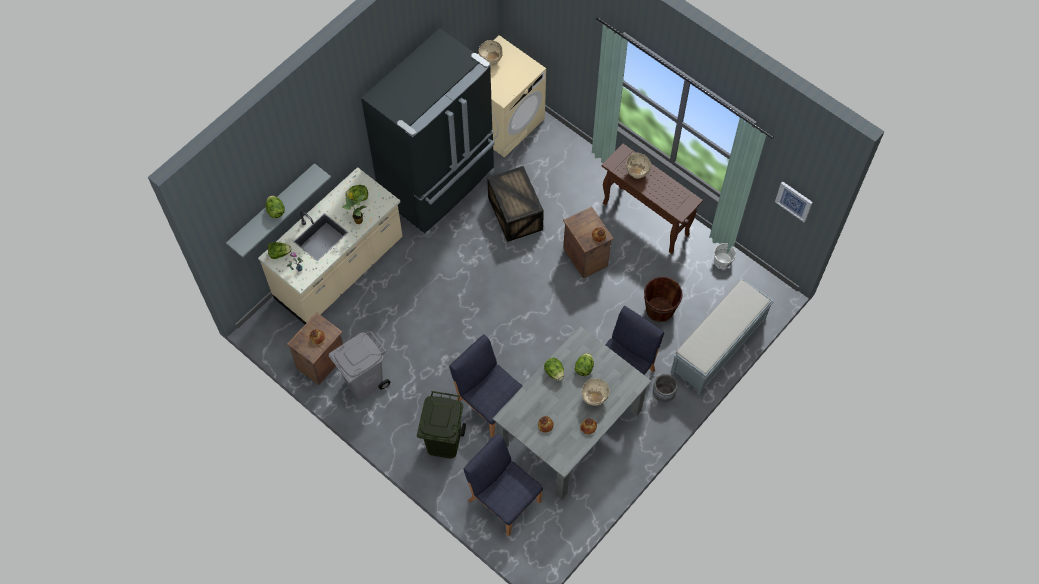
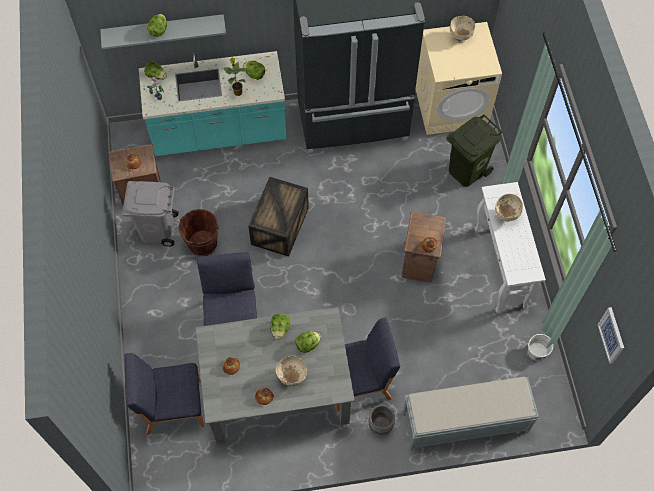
camera: 40 degrees right, 0 degrees up
beige counter [258,167,403,324] -> turquoise counter [139,51,287,156]
green trash can [417,391,466,459] -> green trash can moved to [446,114,503,187]
blue chair [463,433,543,536] -> blue chair turned 90 degrees counterclockwise [124,353,205,435]
crate [487,166,544,242] -> crate moved to [248,177,309,257]
brown console table [602,144,703,254] -> white console table [475,182,546,313]
brown bucket [644,277,683,322] -> brown bucket moved to [179,209,219,256]

